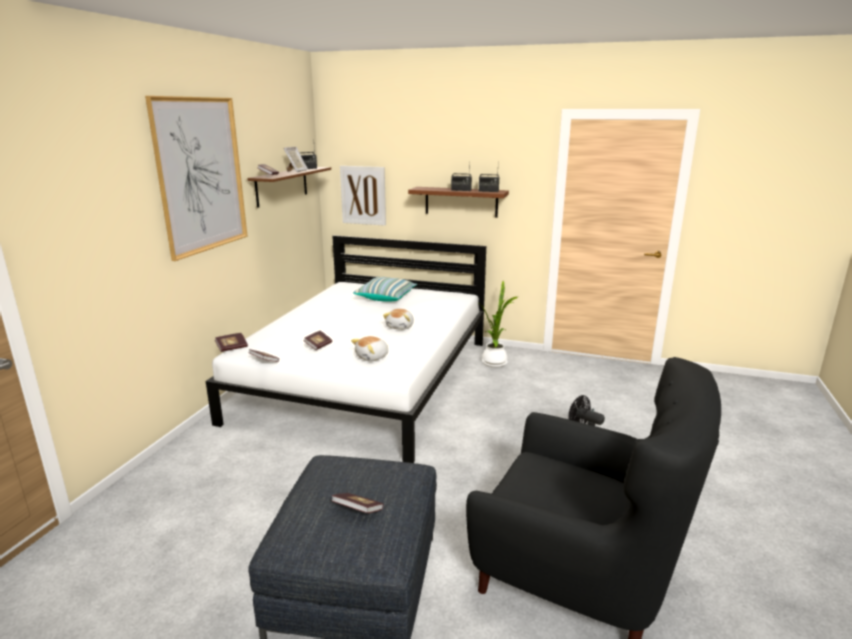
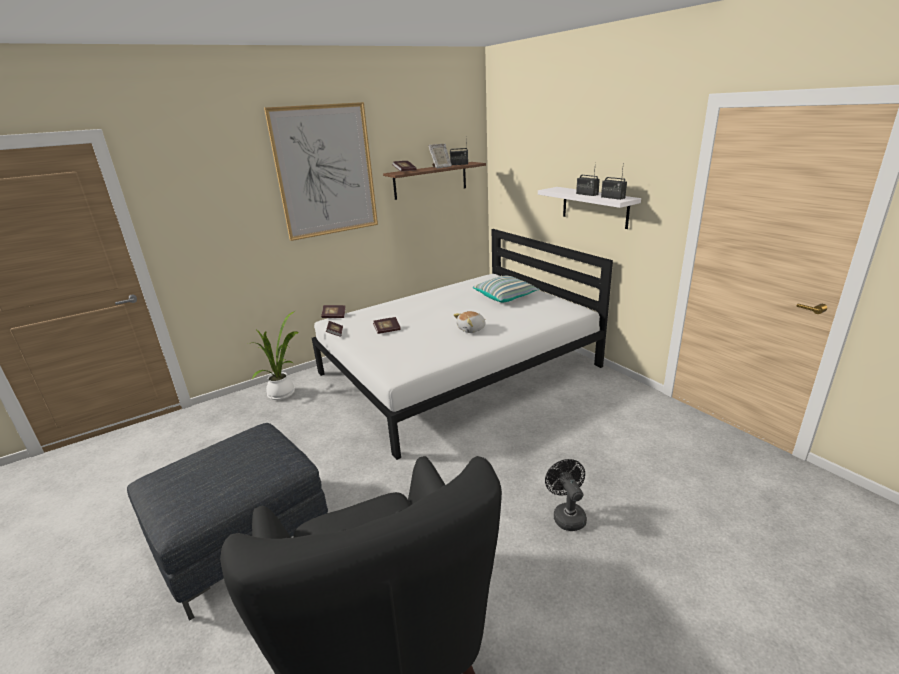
camera: 40 degrees right, 5 degrees up
book [331,493,384,513] -> none
picture [340,166,386,226] -> none
plush toy [351,336,388,361] -> none
brown shelf [408,187,509,218] -> white shelf [538,187,641,229]
potted plant [480,281,518,368] -> potted plant moved to [252,311,299,400]

